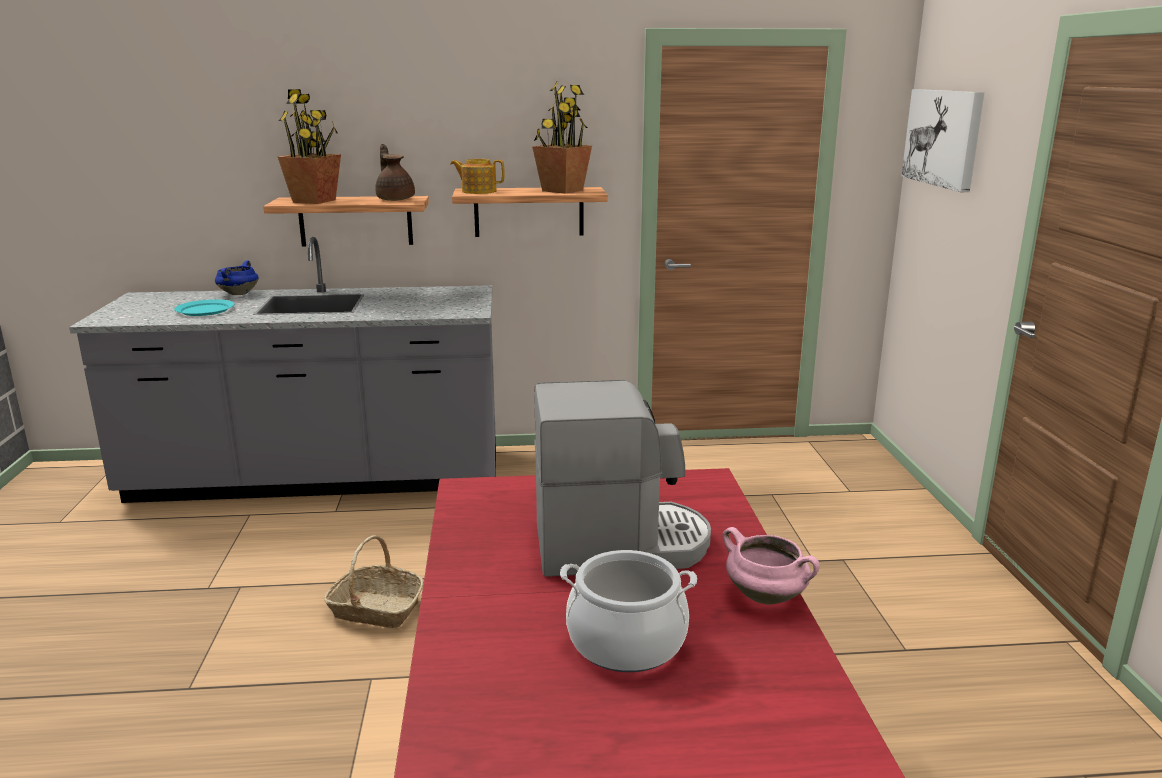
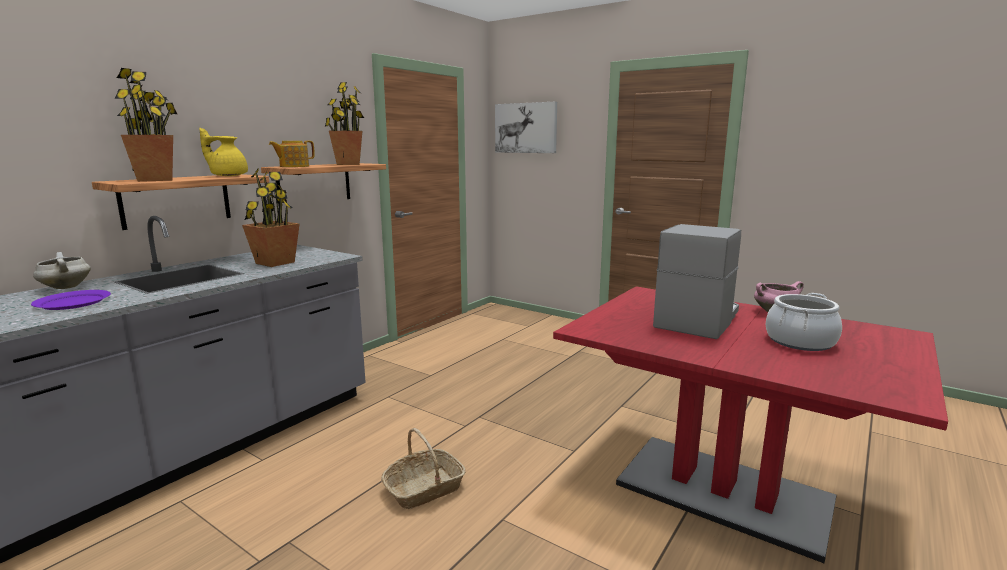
camera: 50 degrees left, 5 degrees down
turquoise plate [174,299,235,316] -> purple plate [31,290,111,310]
blue cooking pot [215,261,259,295] -> white cooking pot [33,252,91,289]
brown teapot [375,144,415,201] -> yellow teapot [199,128,248,176]
none -> potted plant [242,169,300,267]

